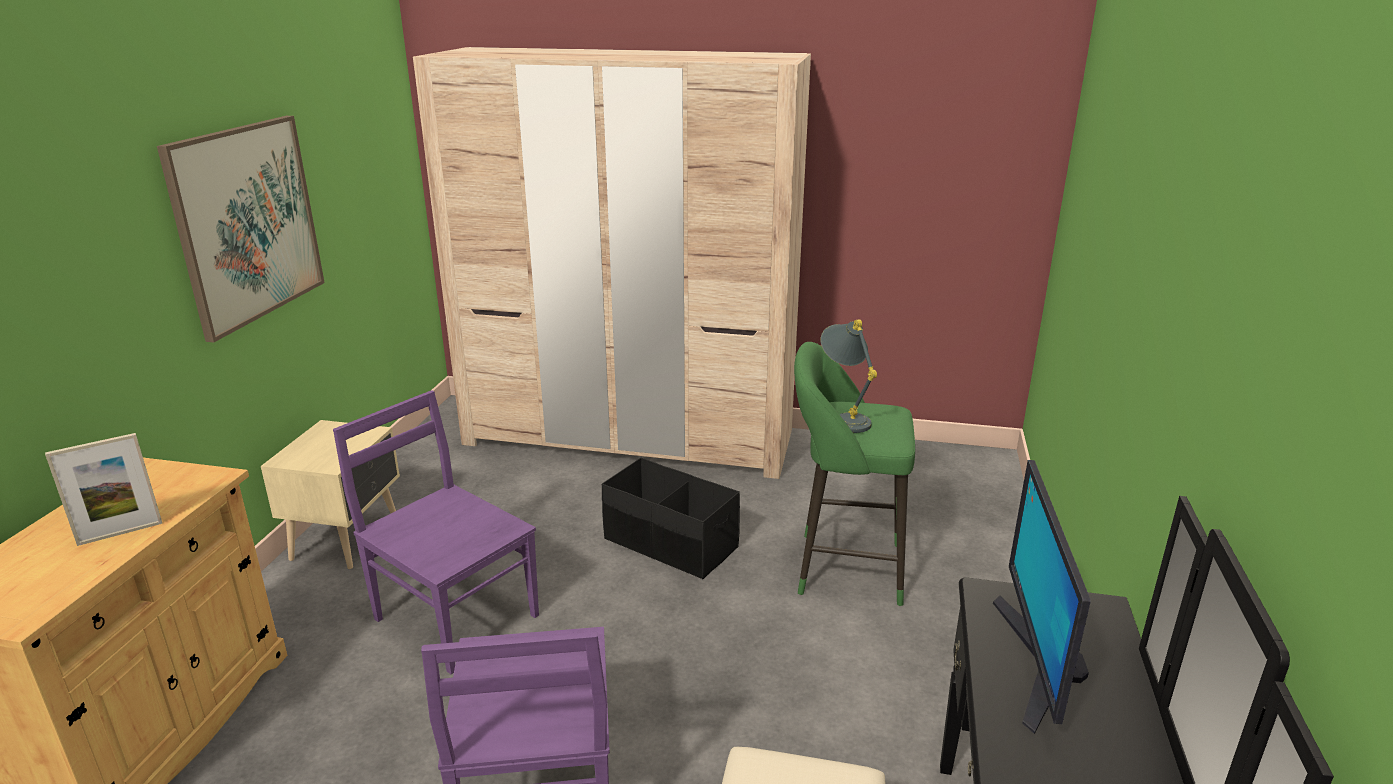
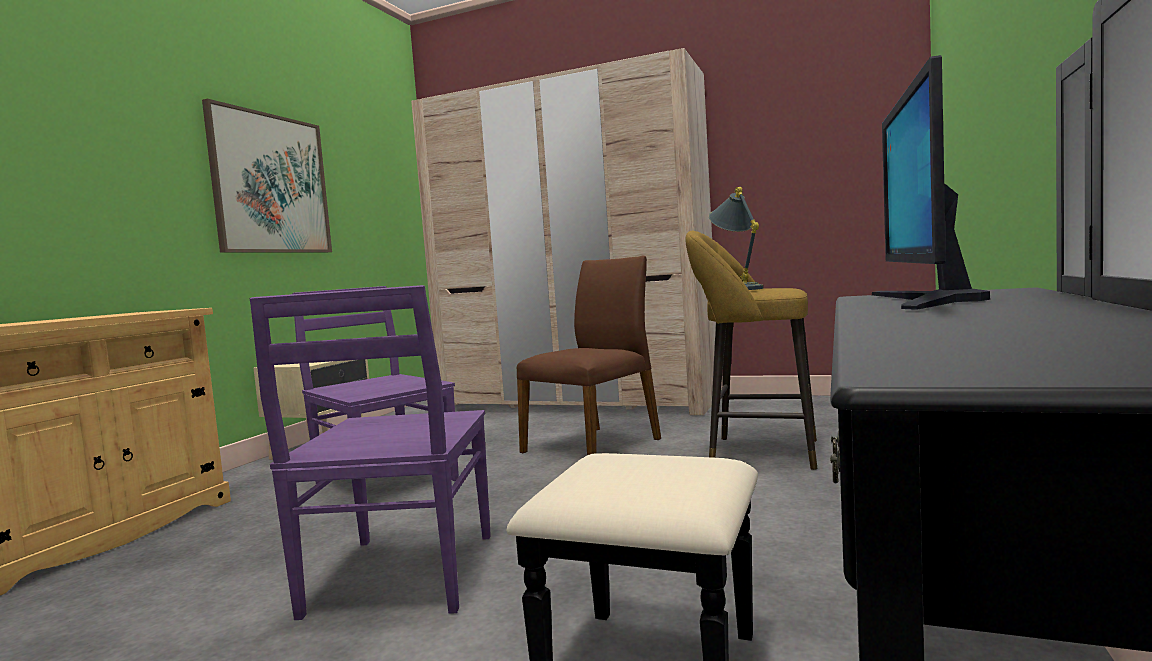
camera: 10 degrees right, 20 degrees down
picture frame [45,433,162,546] -> none
black storage box [601,458,740,579] -> brown chair [517,256,661,455]
green stool [794,342,915,606] -> yellow stool [685,231,817,470]

